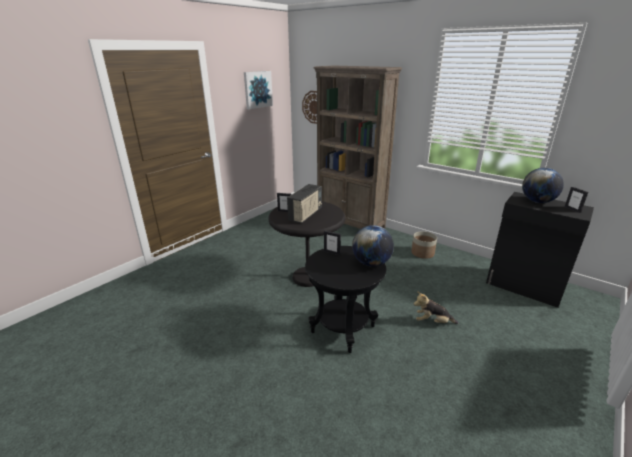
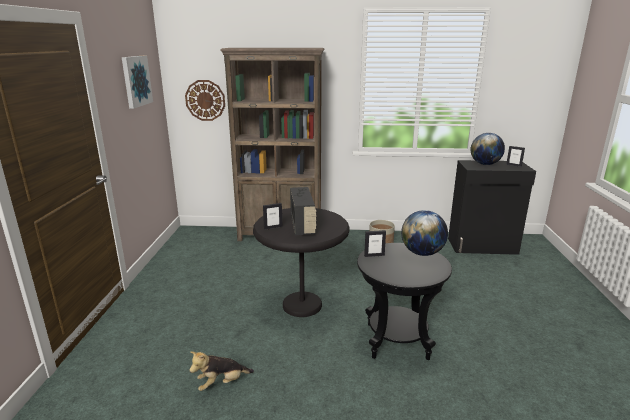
camera: 35 degrees left, 5 degrees down
plush toy [414,291,458,324] -> plush toy moved to [189,351,254,391]

